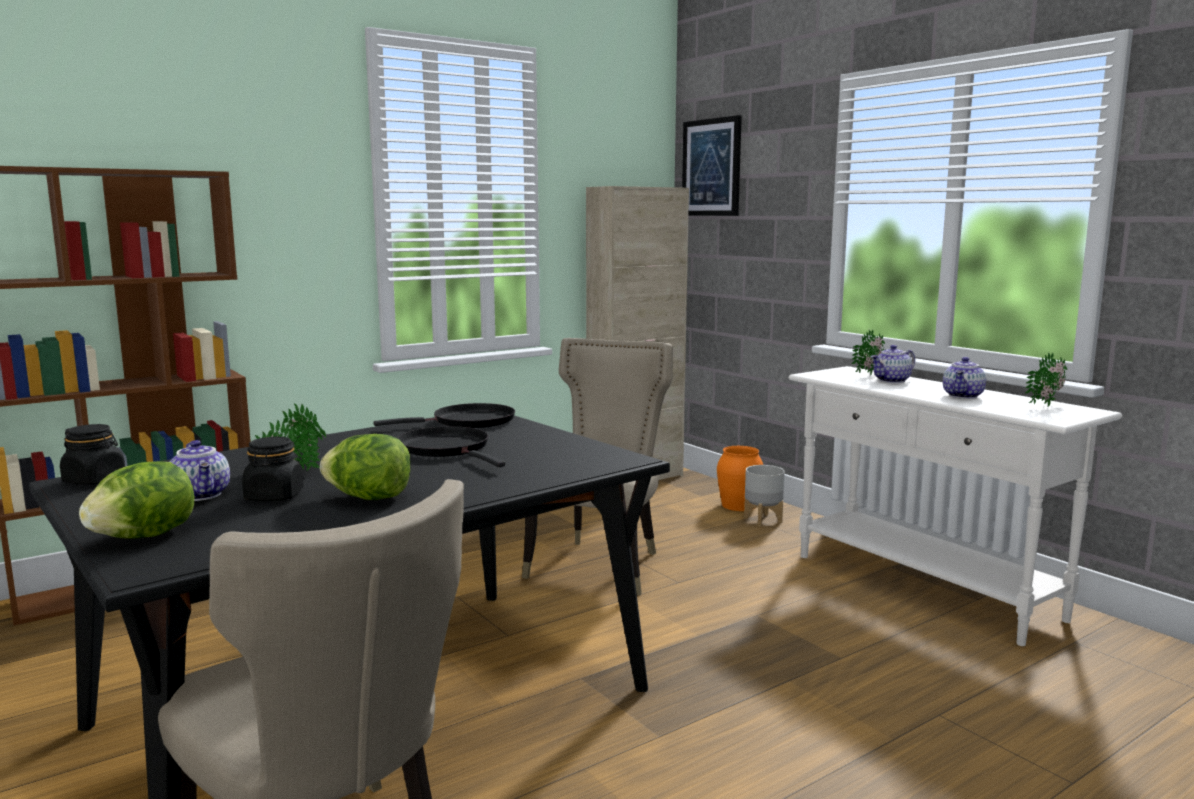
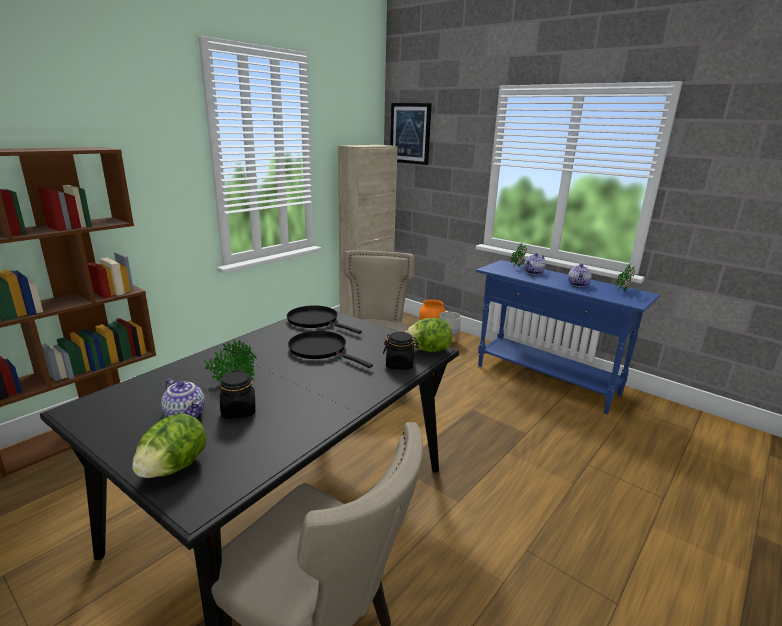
camera: 15 degrees left, 10 degrees up
black jar [60,424,125,485] -> black jar moved to [383,332,419,370]
lettuce [320,434,411,500] -> lettuce moved to [405,318,452,352]
black frying pan [374,403,515,428] -> black frying pan turned 105 degrees counterclockwise [287,305,362,334]
white console table [789,366,1122,646] -> blue console table [476,260,660,414]

